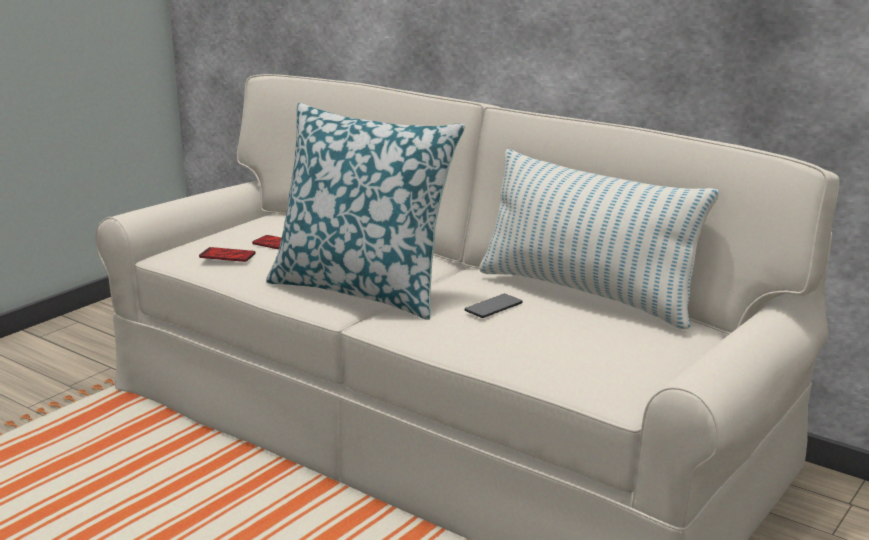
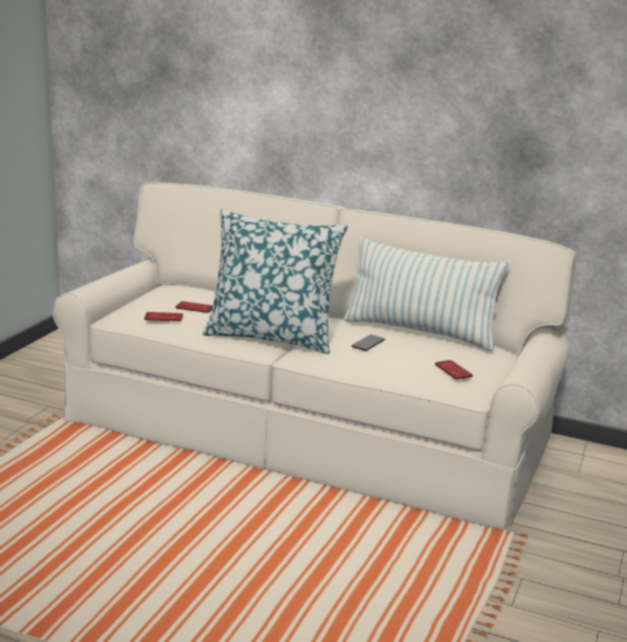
camera: 15 degrees left, 0 degrees up
none -> phone [435,360,473,379]

